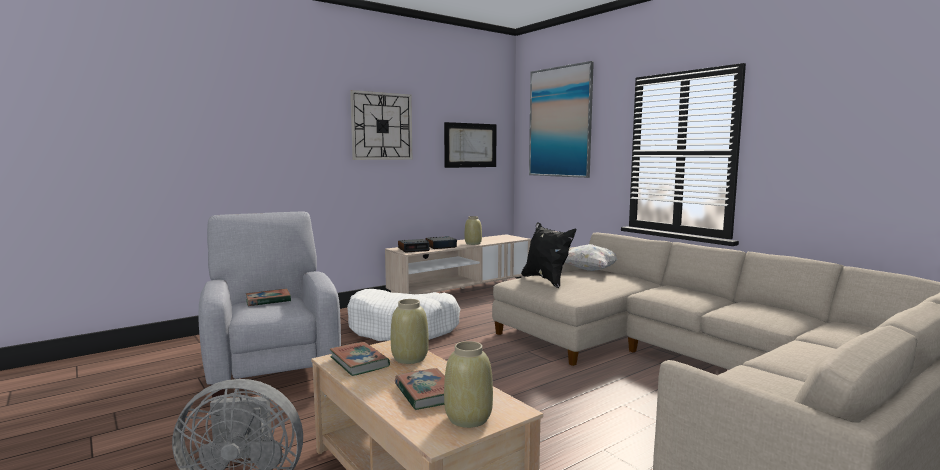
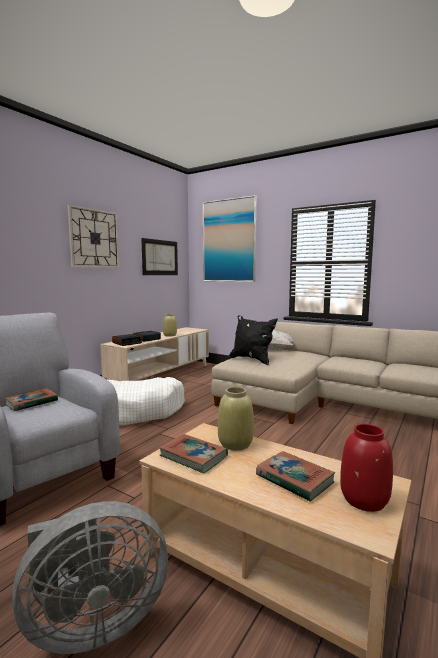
camera: 20 degrees left, 0 degrees up
beige vase [444,341,493,428] -> red vase [340,424,393,512]

